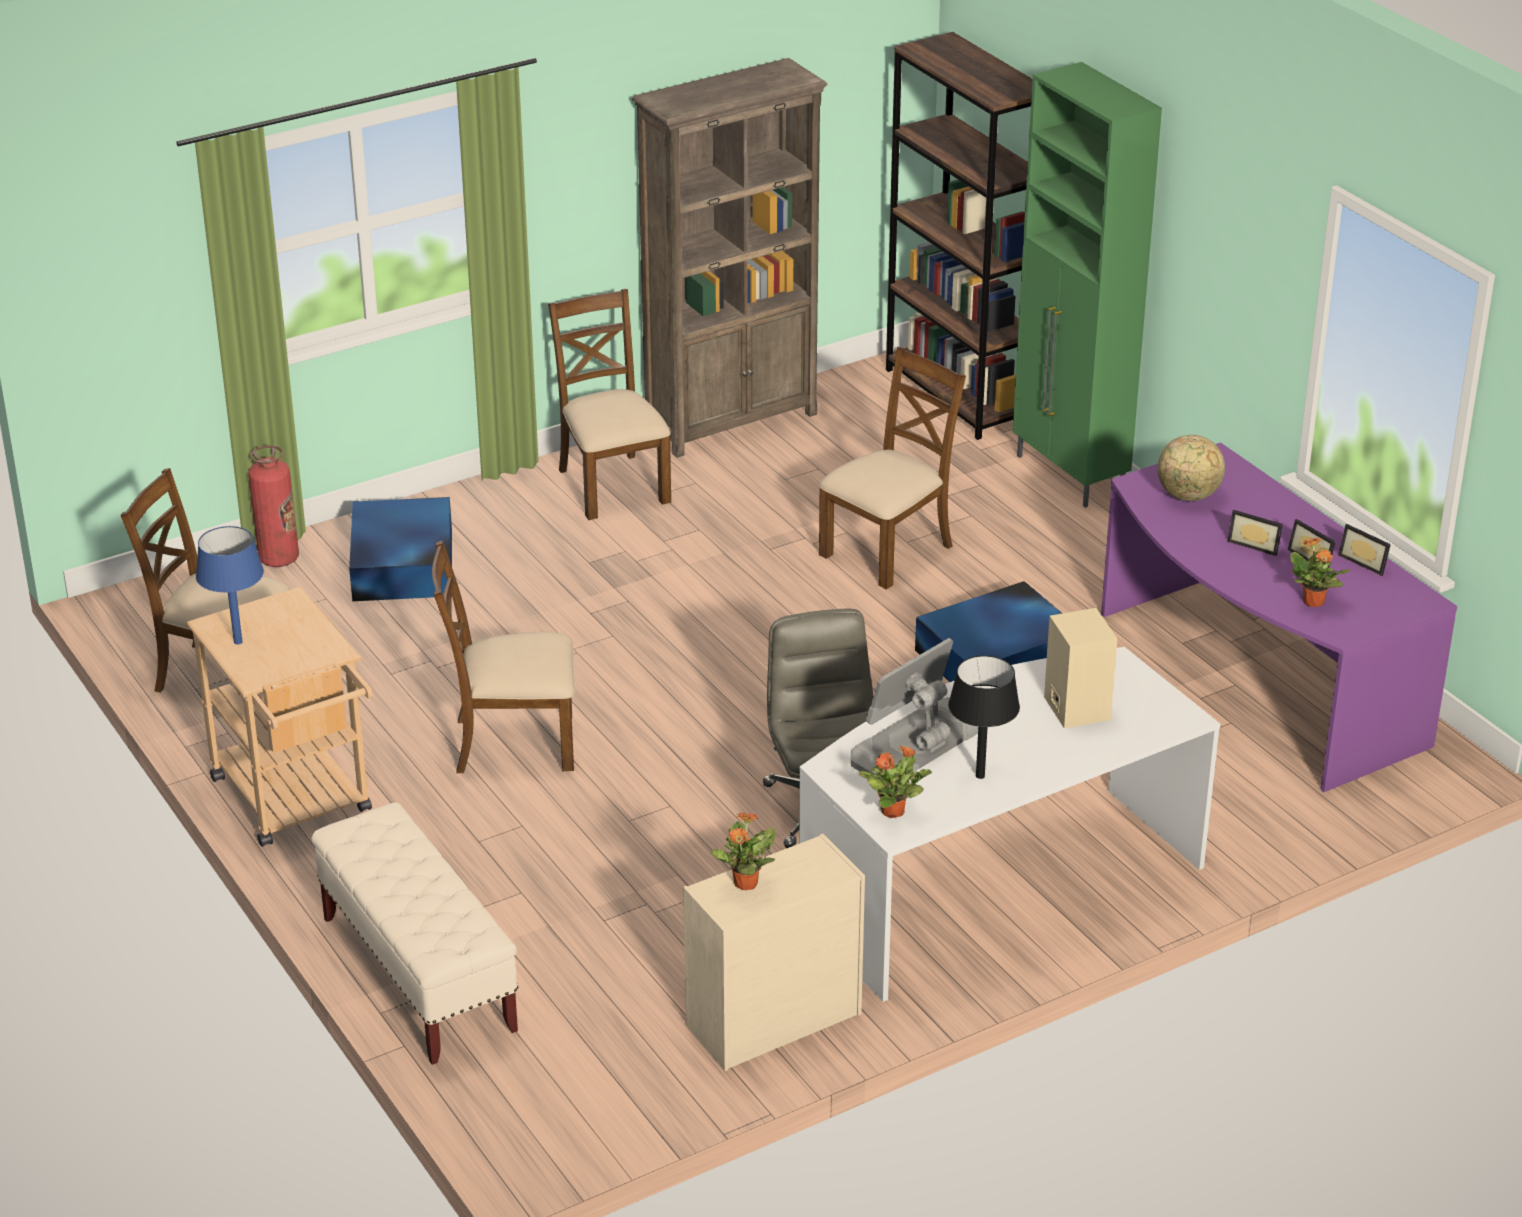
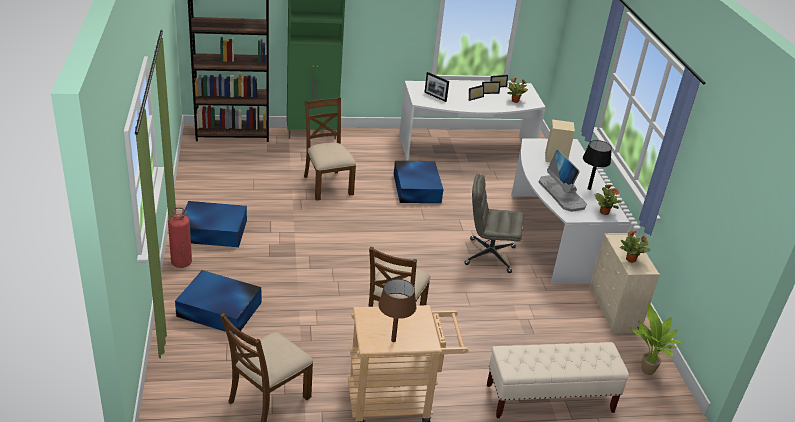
camera: 70 degrees left, 0 degrees up
blue table lamp [196,526,264,645] -> brown table lamp [378,279,416,342]
fire extinguisher [248,445,299,567] -> fire extinguisher moved to [168,208,192,268]
brown chair [548,289,671,520] -> blue storage box [183,201,247,247]
brown bookcase [632,58,828,458] -> none
purple desk [1101,442,1457,792] -> white desk [399,81,545,161]
globe [1158,435,1225,501] -> picture frame [424,72,449,102]
none -> potted plant [630,303,683,375]

